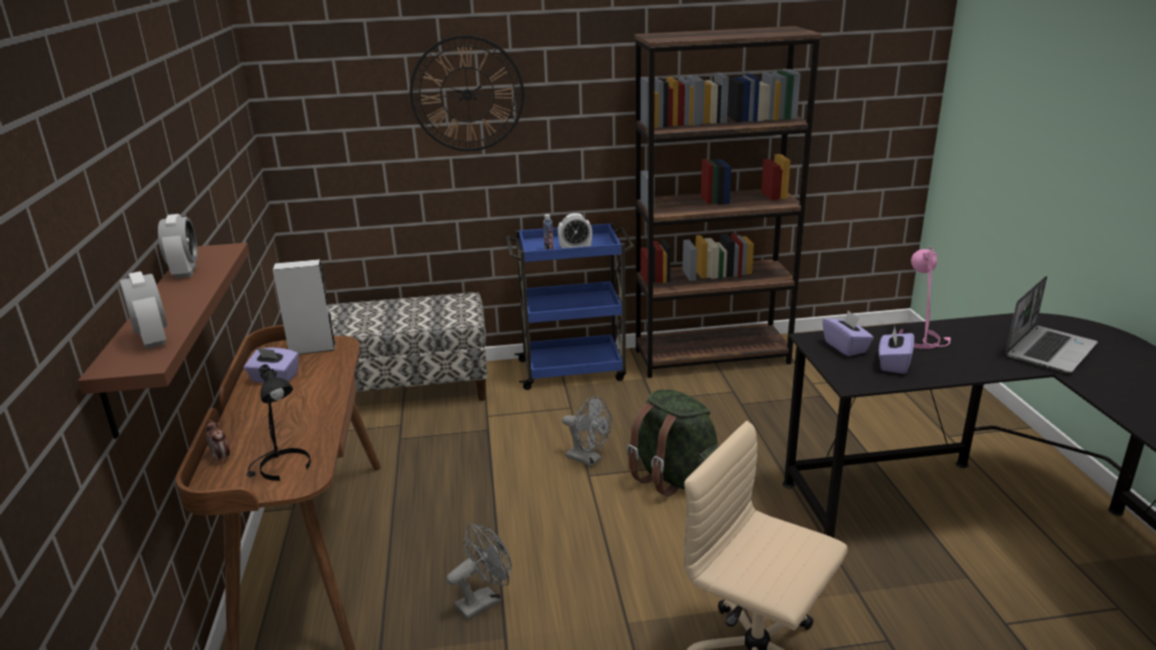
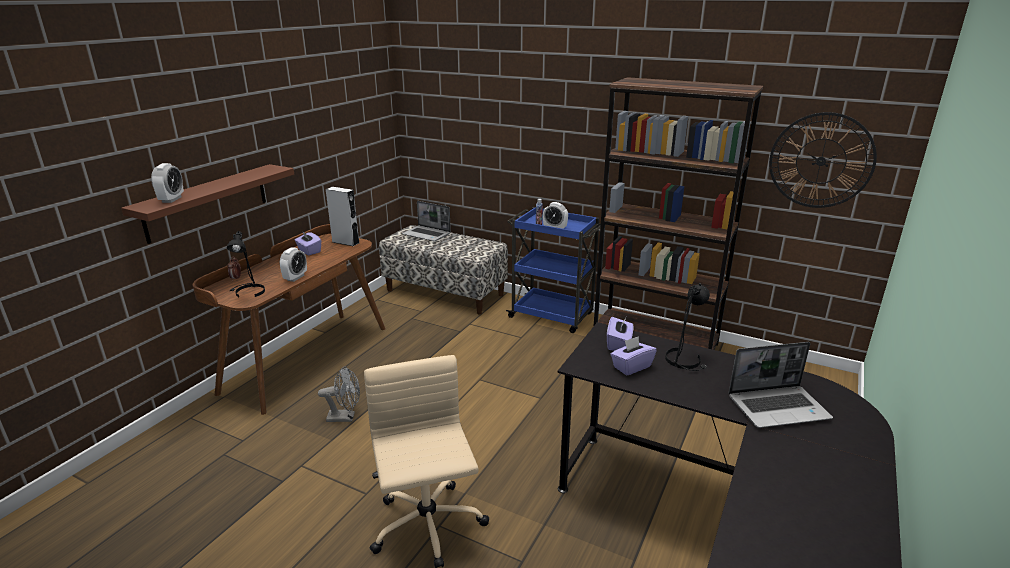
camera: 35 degrees right, 0 degrees up
alarm clock [158,214,197,278] -> alarm clock moved to [280,247,307,282]
wall clock [410,35,524,151] -> wall clock moved to [769,112,877,208]
grey fan [562,396,612,467] -> none
green backpack [627,389,718,496] -> none
pink table lamp [898,246,952,349] -> black table lamp [665,283,710,371]
none -> laptop [402,201,451,241]

